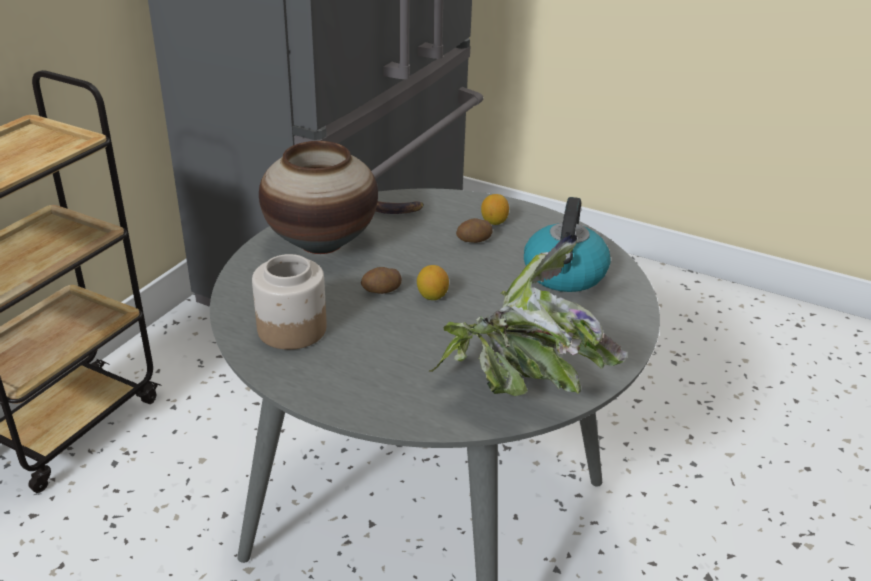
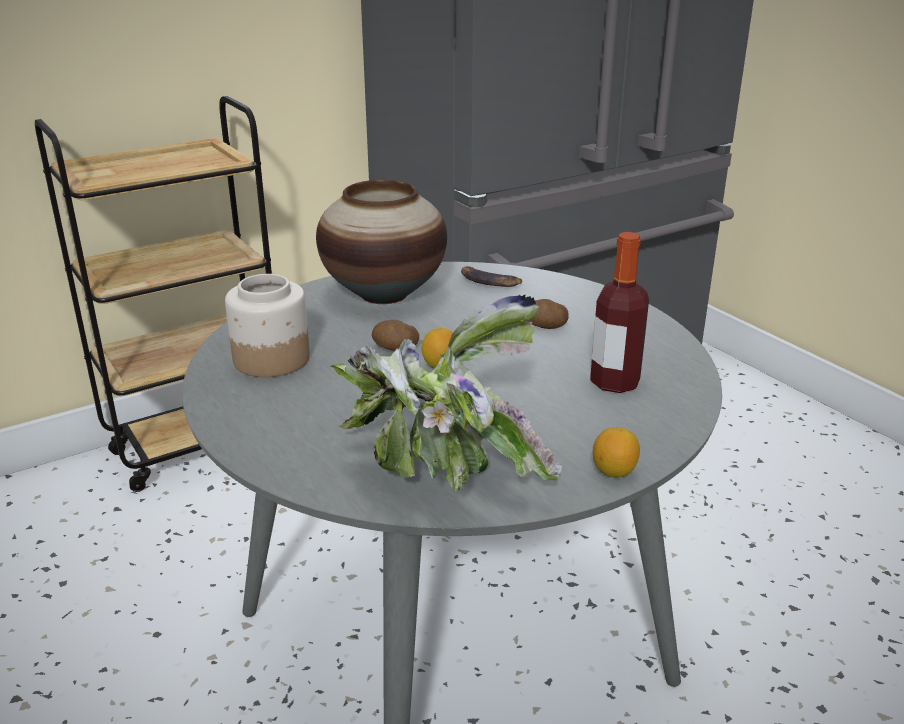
camera: 30 degrees right, 5 degrees down
lemon [481,194,509,225] -> lemon moved to [593,427,640,478]
kettle [524,197,611,292] -> bottle [590,232,649,393]

